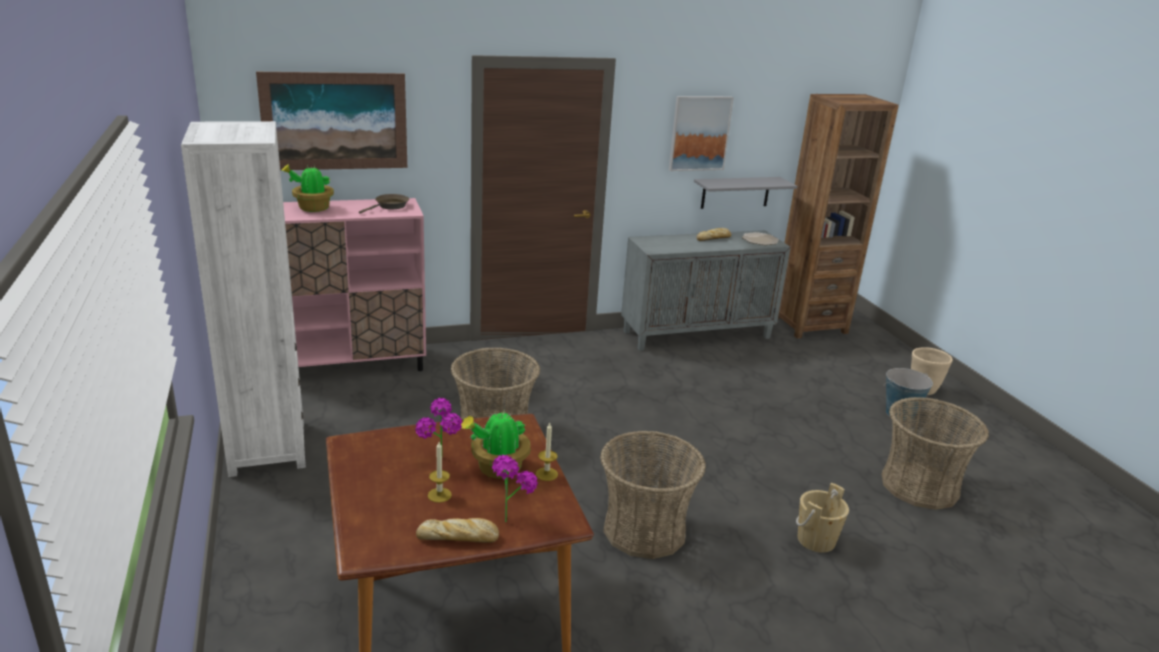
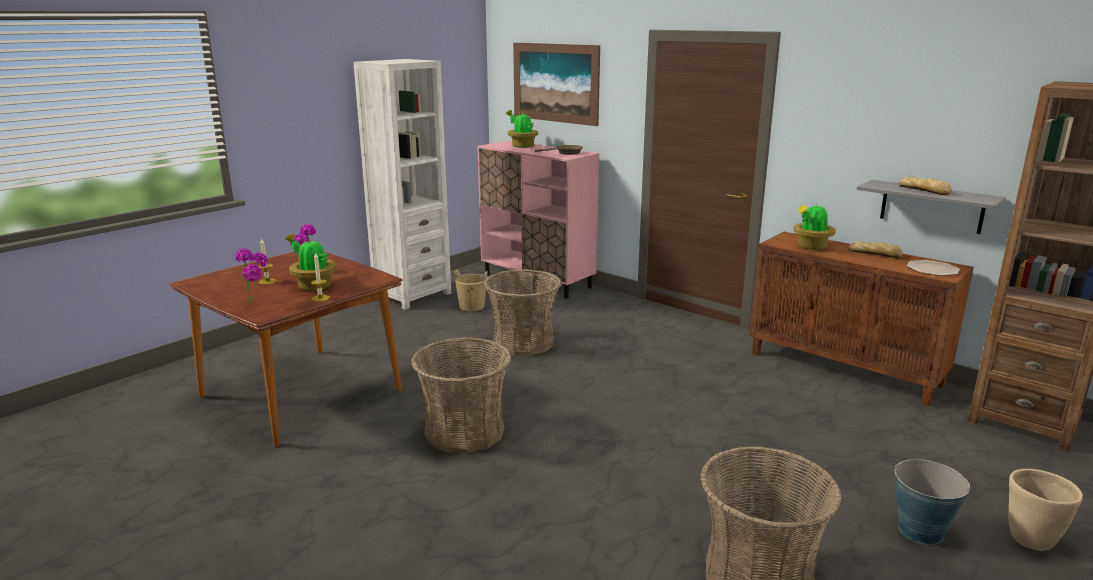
camera: 60 degrees right, 5 degrees down
bread [416,518,499,543] -> bread moved to [899,176,952,195]
grey cabinet [621,230,791,351] -> brown cabinet [749,232,974,406]
picture [669,96,734,171] -> none
beige bucket [796,483,849,553] -> beige bucket moved to [454,270,488,311]
none -> potted plant [793,203,836,250]

